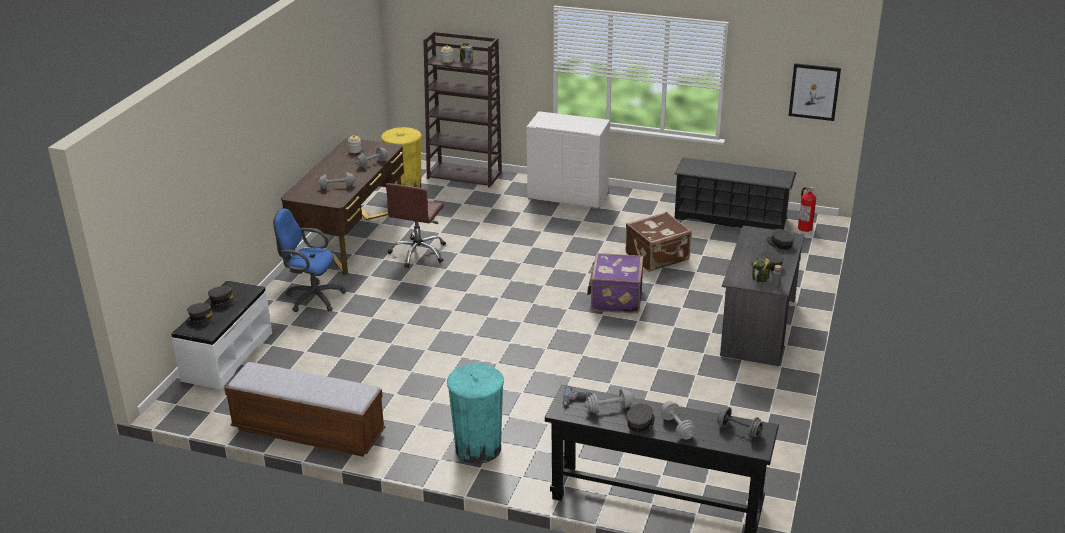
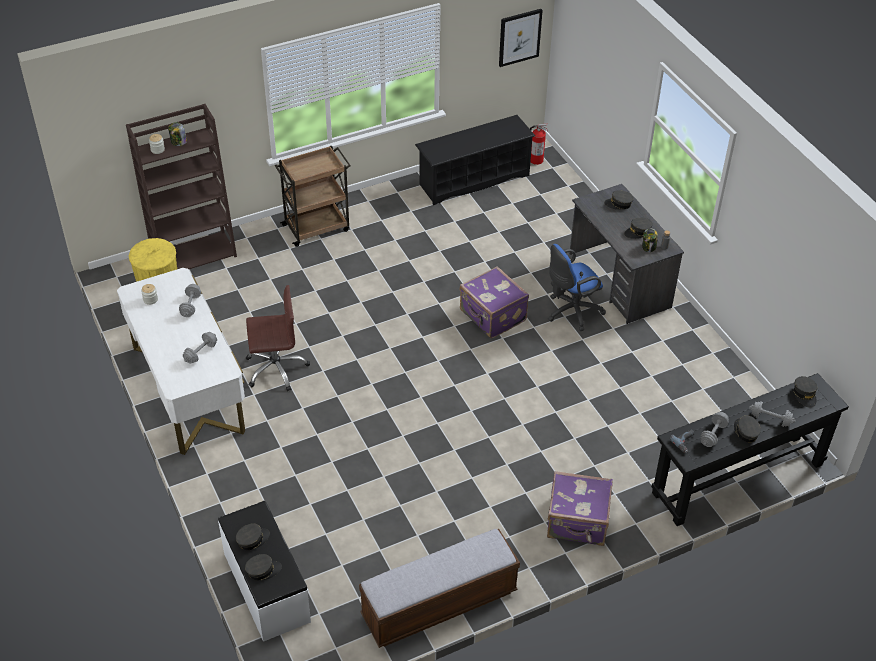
camera: 45 degrees left, 15 degrees up
blue office chair [273,208,346,312] -> blue office chair moved to [548,244,606,331]
brown desk [281,138,404,275] -> white desk [117,268,245,455]
brown office chair [386,183,446,268] -> brown office chair turned 75 degrees counterclockwise [246,285,310,391]
turquoise trash can [447,364,504,464] -> purple suitcase [547,471,613,546]
white dresser [527,111,610,209] -> brown cart [275,146,351,247]
brown suitcase [626,212,692,271] -> none
grey dumbbell [717,407,763,438] -> grey cap [794,376,817,408]

